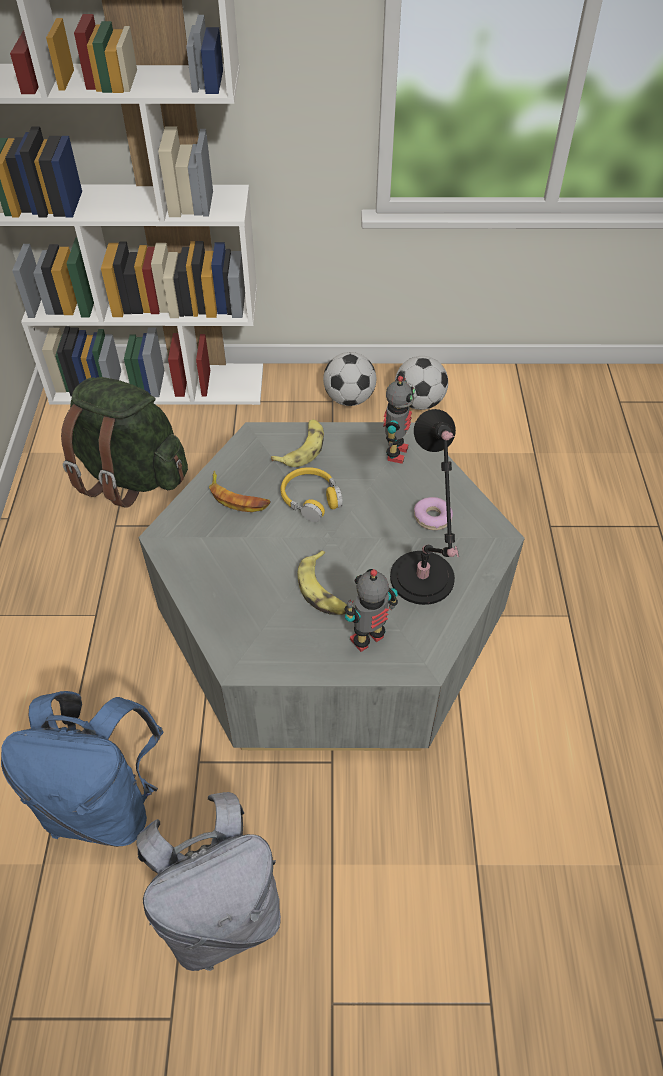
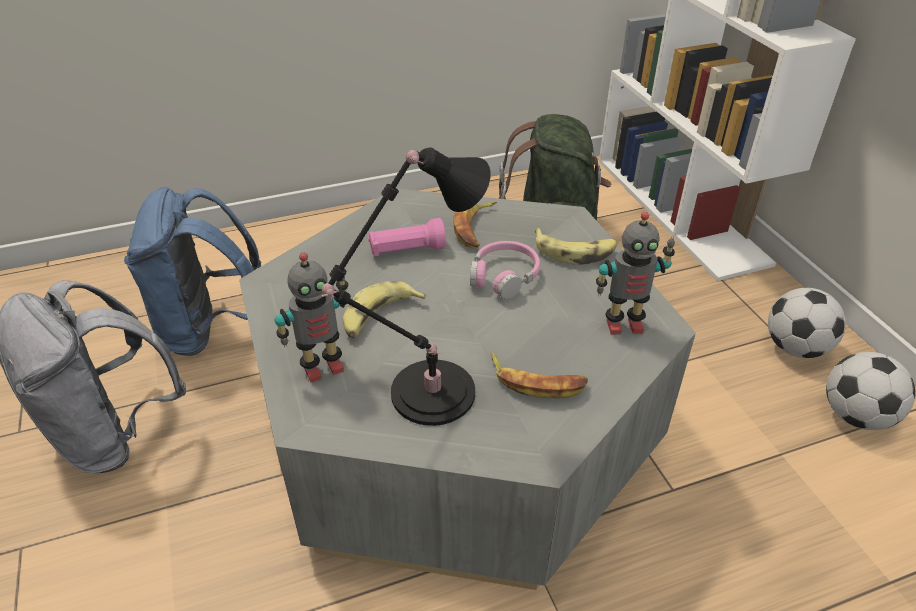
camera: 70 degrees right, 10 degrees down
yellow headphones [281,467,343,522] -> pink headphones [470,241,541,299]
toy robot [345,569,398,652] -> toy robot turned 120 degrees clockwise [275,253,349,382]
donut [414,497,453,530] -> banana [490,352,588,398]
none -> pink flashlight [368,218,446,256]

